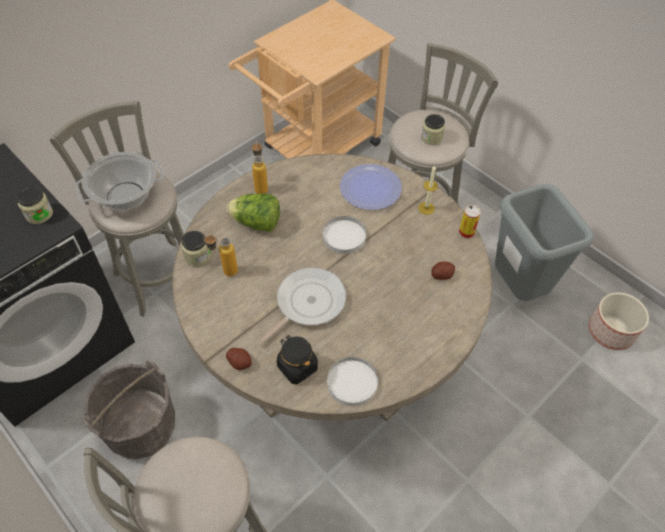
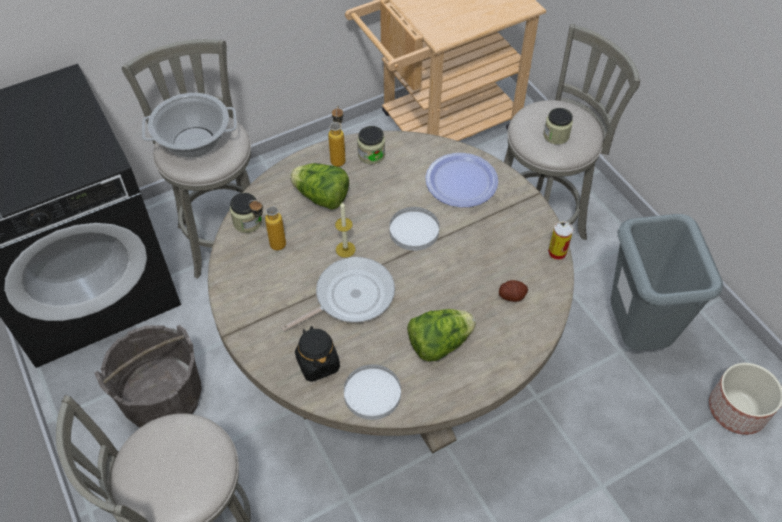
camera: 15 degrees right, 0 degrees up
jar [17,186,53,224] -> jar moved to [357,126,385,165]
potato [226,348,252,370] -> none
candle [418,165,438,215] -> candle moved to [335,202,356,258]
none -> lettuce [407,309,476,362]

